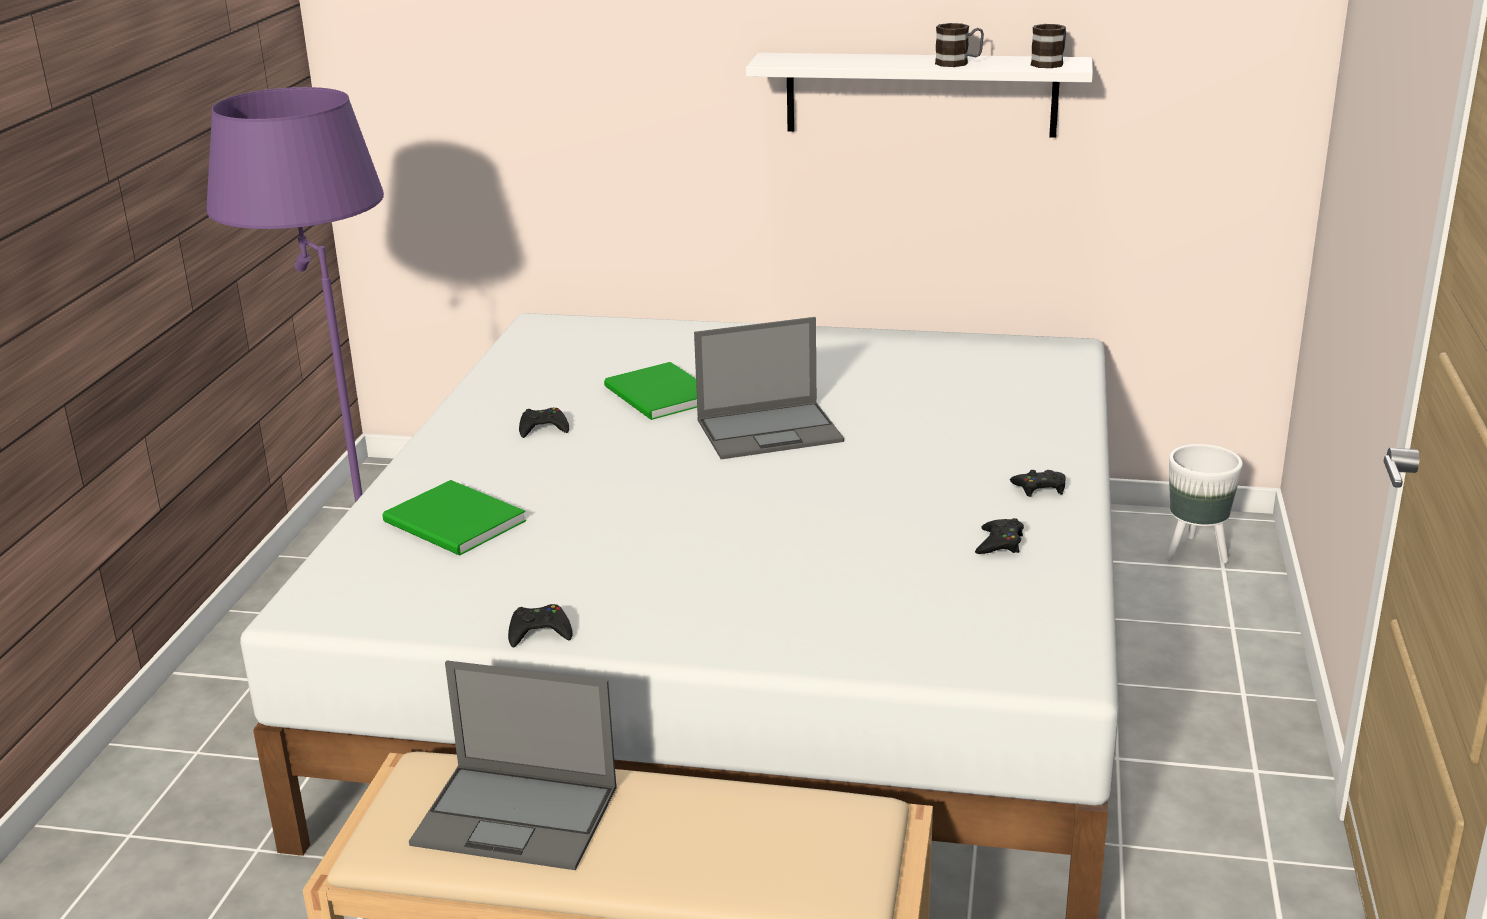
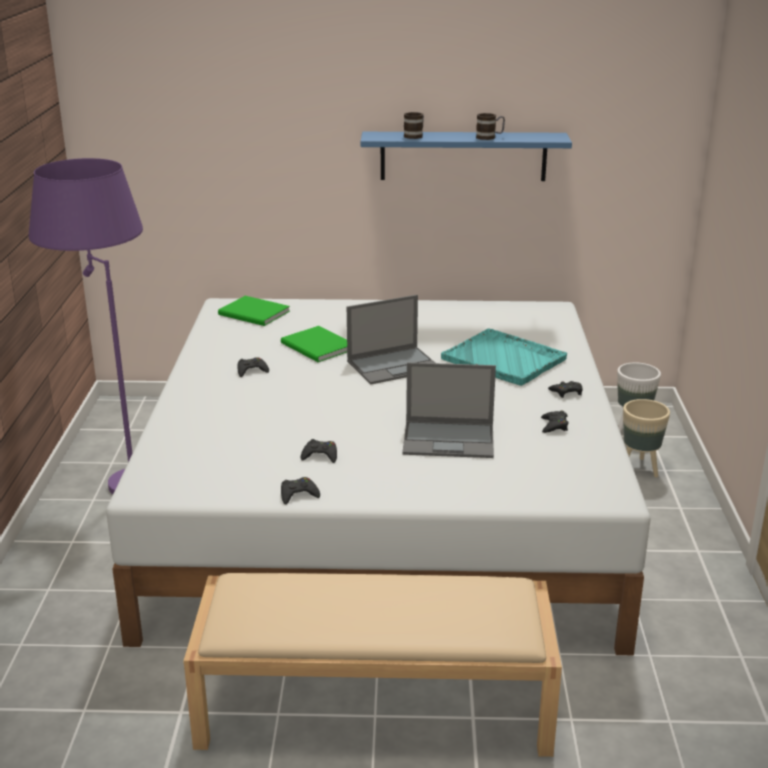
camera: 10 degrees left, 0 degrees up
green book [383,480,526,556] -> green book moved to [218,296,290,326]
laptop [409,661,617,870] -> laptop moved to [402,362,496,458]
white shelf [746,53,1093,138] -> blue shelf [360,132,572,181]
mug [1030,24,1066,68] -> mug moved to [404,112,424,139]
none -> black game controller [301,439,337,463]
none -> turquoise tray [441,328,567,386]
none -> beige planter [623,399,670,478]

